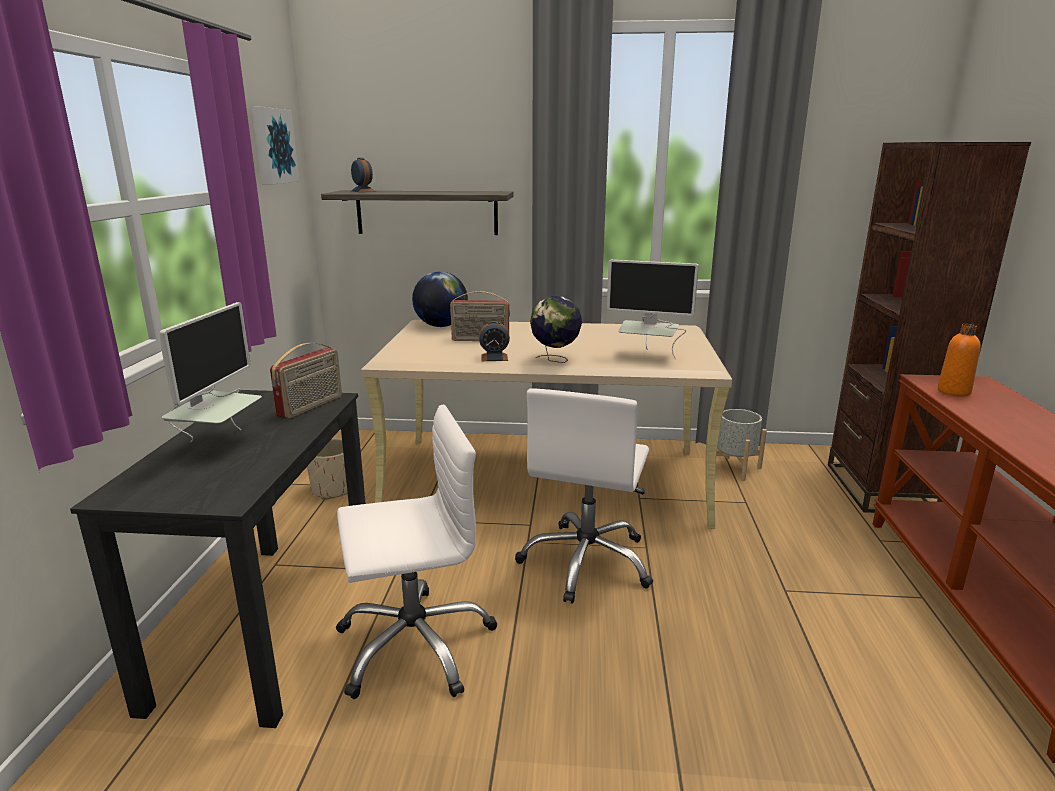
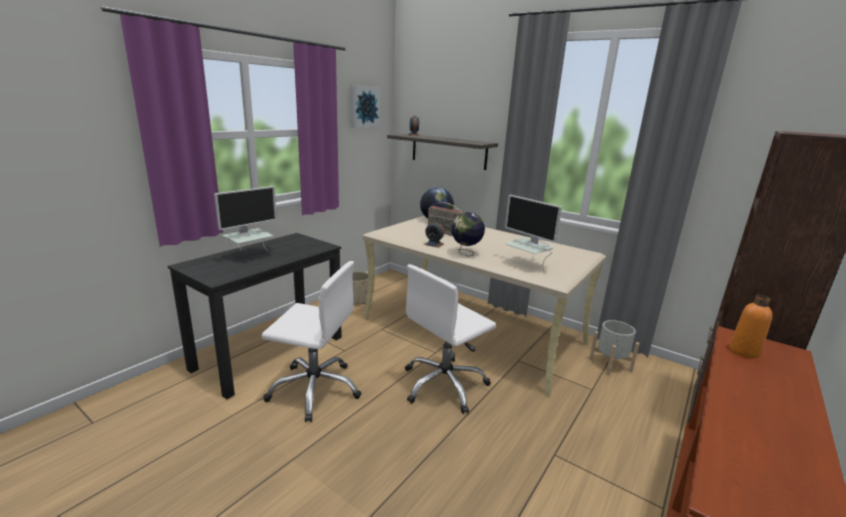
camera: 30 degrees right, 0 degrees up
radio [270,343,342,419] -> none

